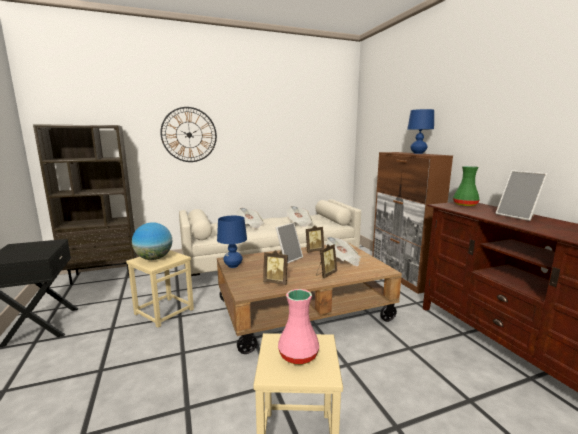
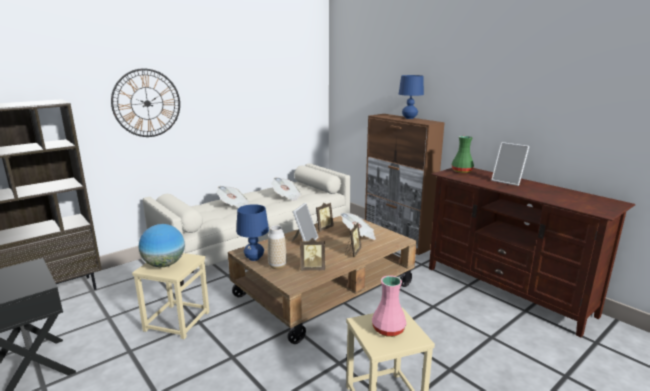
camera: 20 degrees left, 5 degrees up
none -> vase [268,225,287,269]

